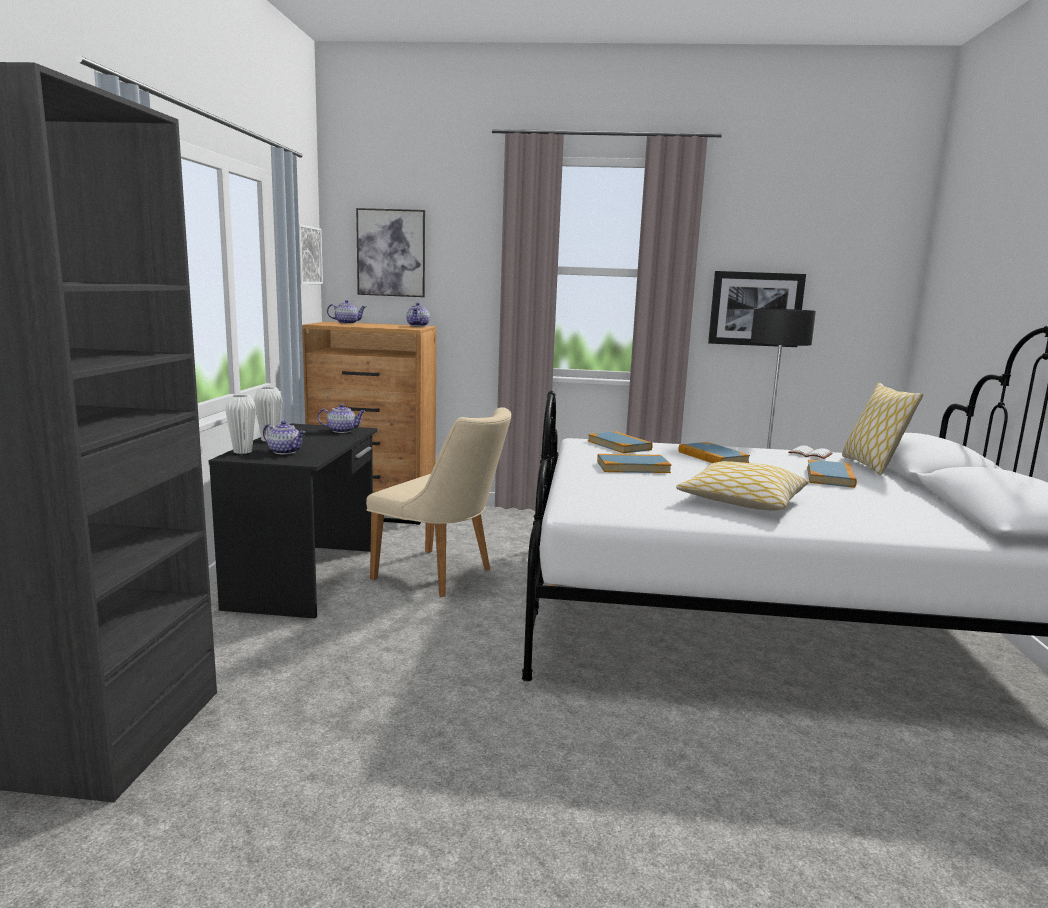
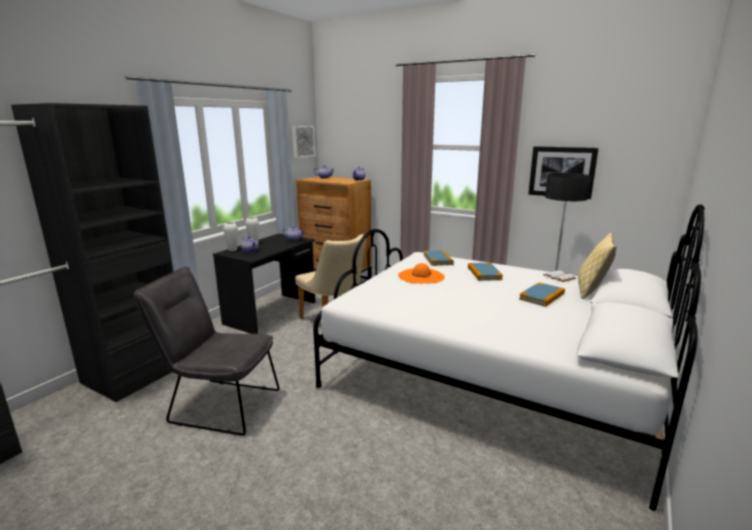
camera: 25 degrees right, 5 degrees up
picture [356,208,425,297] -> none
book [597,454,671,473] -> orange hat [398,263,445,284]
pillow [676,461,809,511] -> none
none -> grey chair [134,267,279,436]

